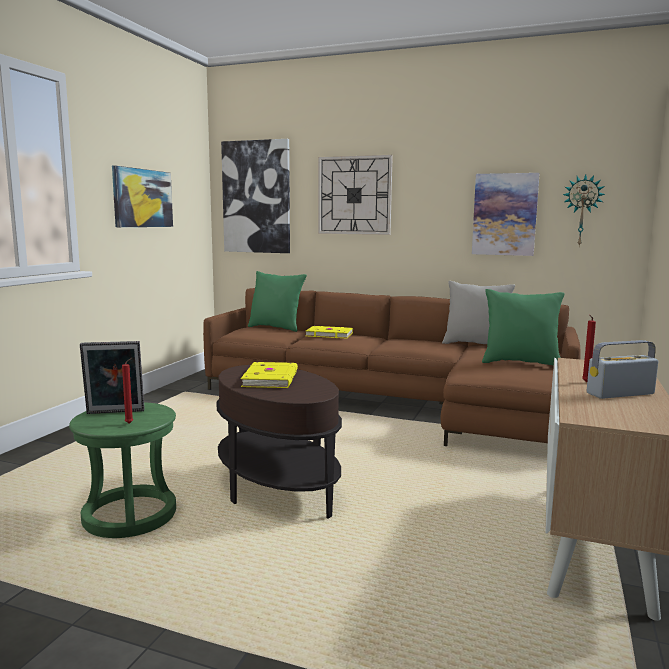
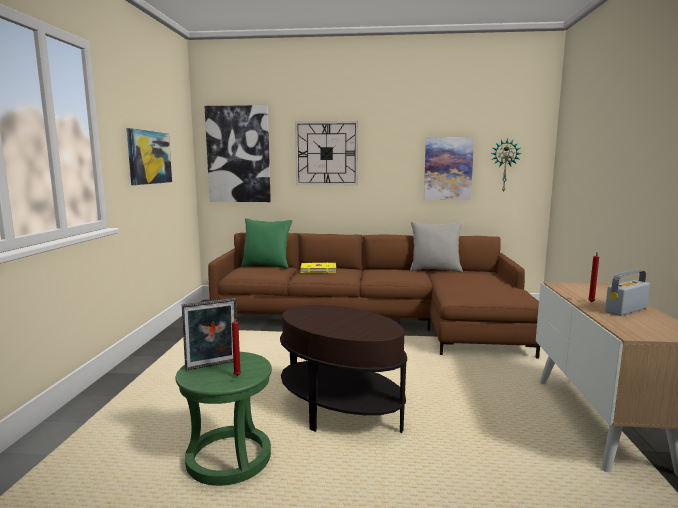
camera: 15 degrees left, 0 degrees up
yellow book [241,362,298,388] -> none
green pillow [482,289,565,366] -> none

